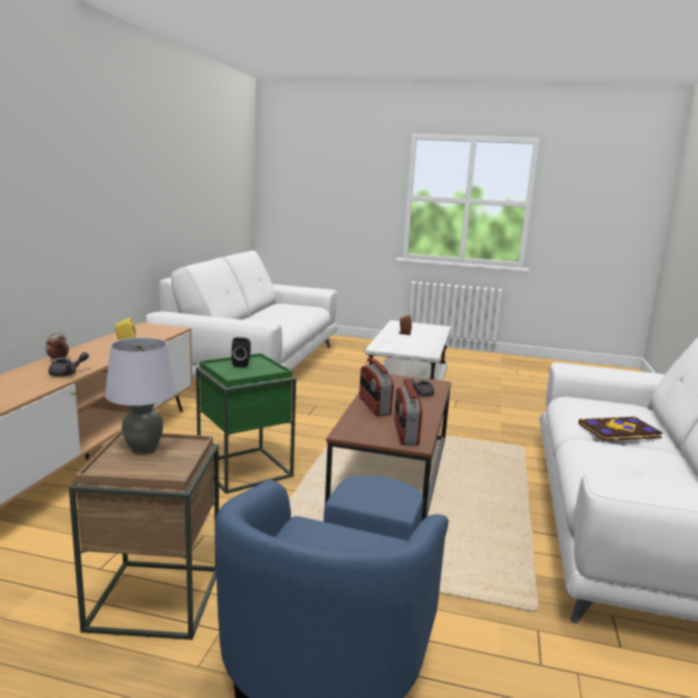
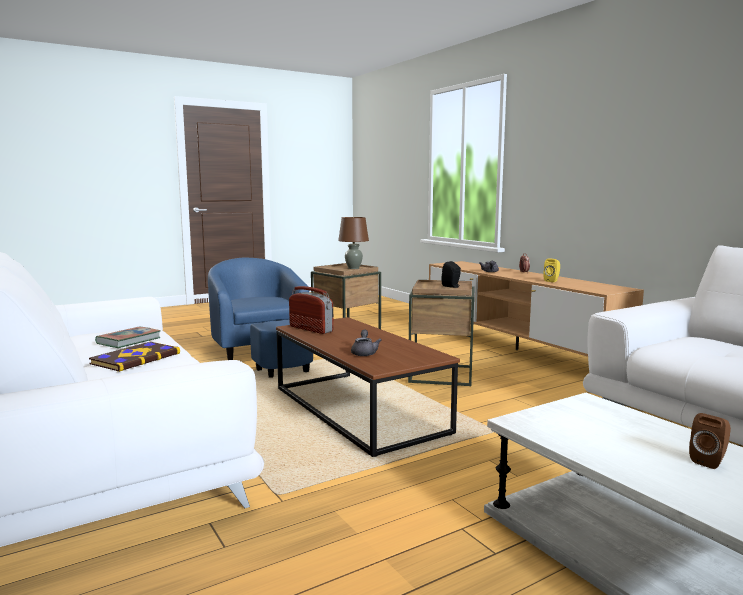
camera: 135 degrees right, 5 degrees down
grey table lamp [105,338,176,455] -> brown table lamp [338,217,369,269]
green side table [196,353,296,494] -> brown side table [408,280,474,386]
radio [359,358,394,416] -> none
none -> book [95,327,161,348]

